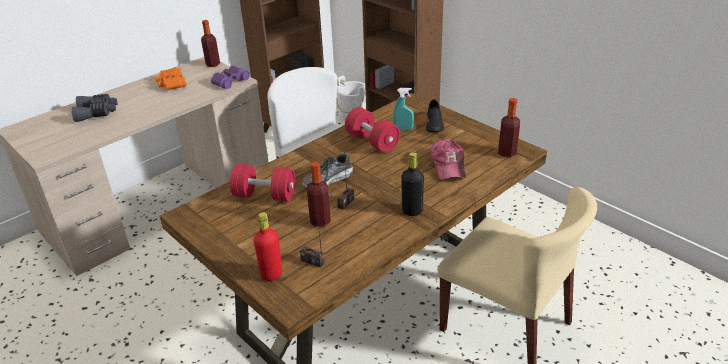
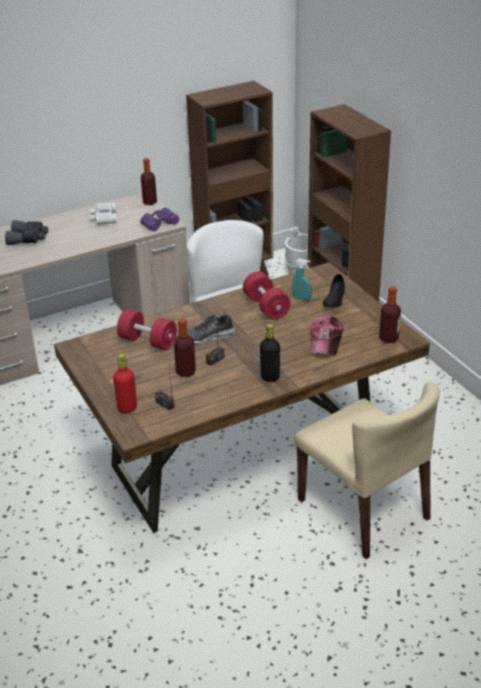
camera: 15 degrees right, 0 degrees up
orange binoculars [156,67,187,90] -> white binoculars [90,202,117,225]

